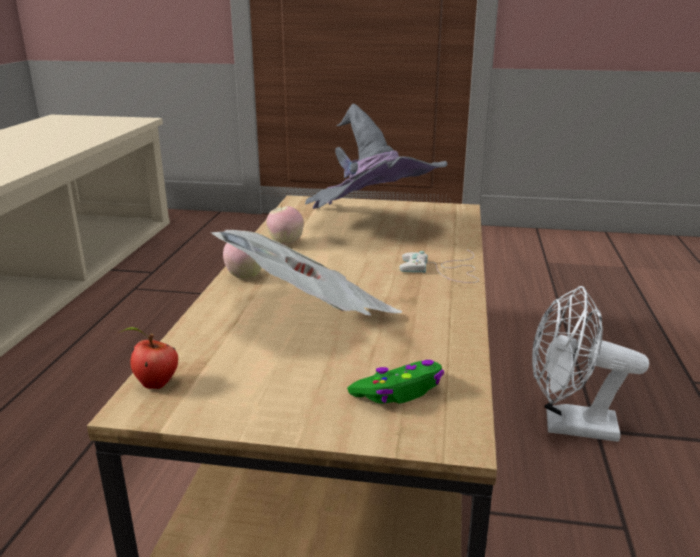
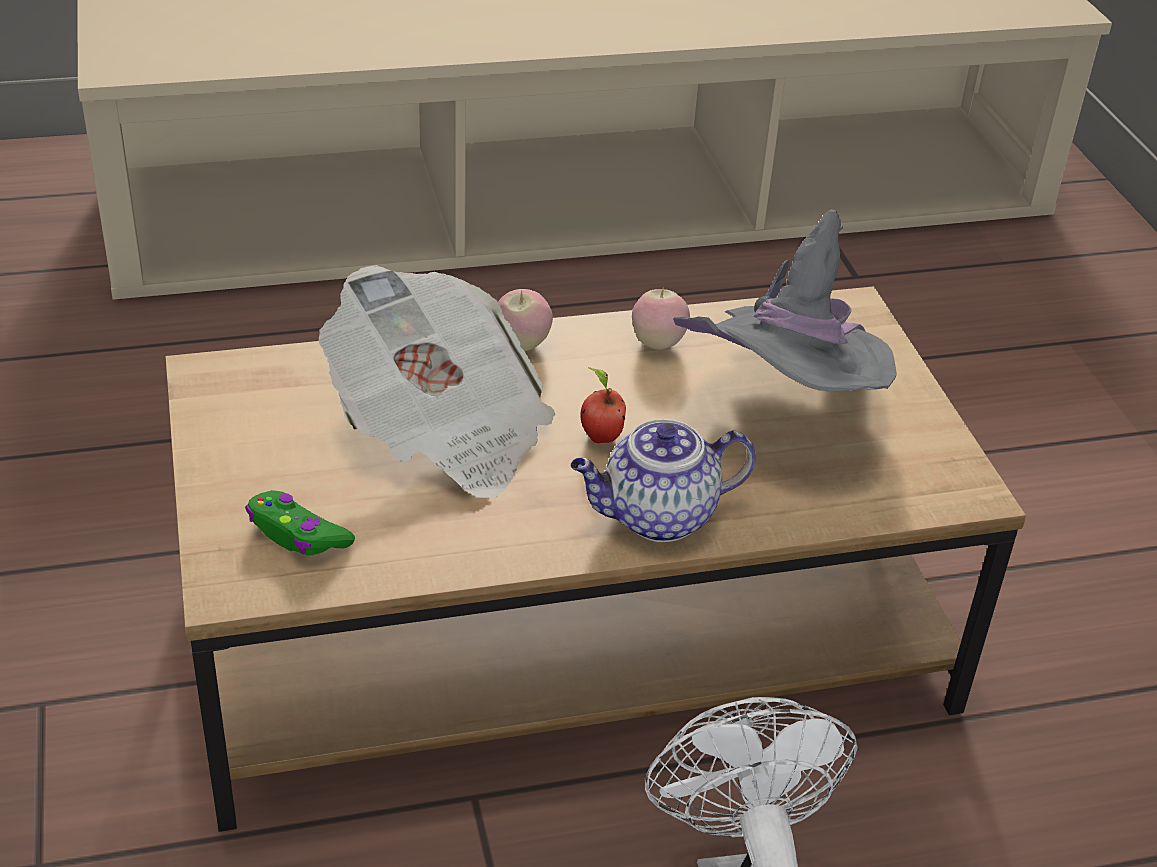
camera: 65 degrees right, 15 degrees up
apple [121,327,178,389] -> apple moved to [580,367,626,443]
white game controller [400,250,479,283] -> teapot [570,419,756,542]

